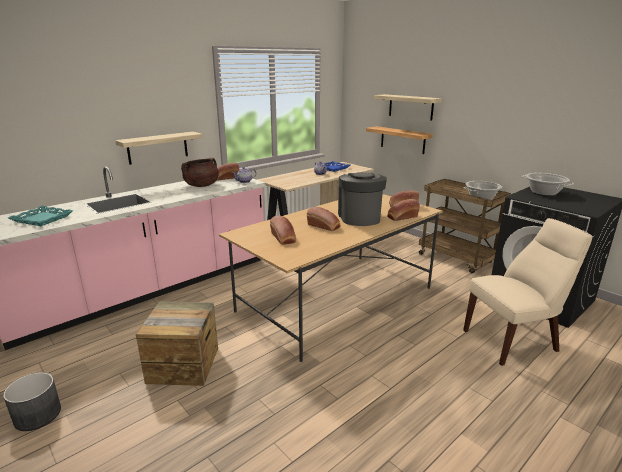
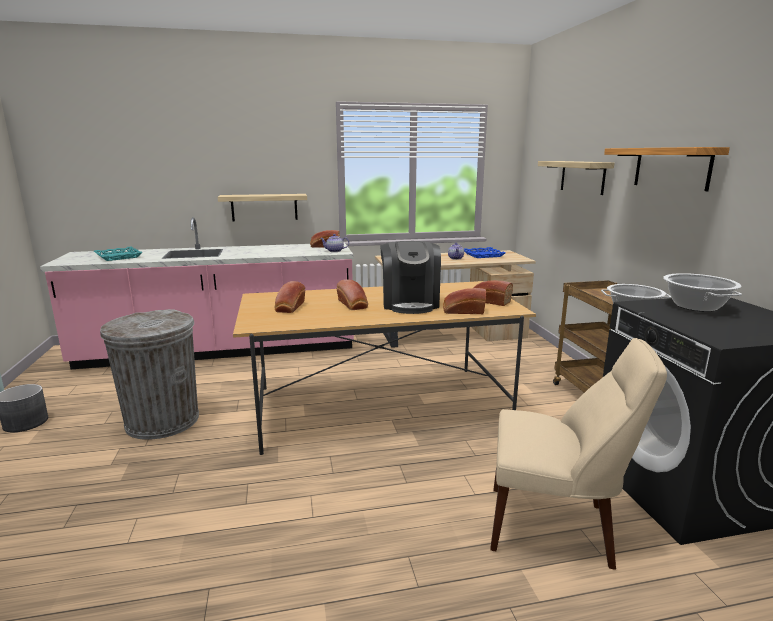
camera: 30 degrees right, 5 degrees down
crate [136,302,218,386] -> grey trash can [100,309,199,440]
brown cooking pot [181,158,219,187] -> none
coffee machine [338,172,387,226] -> coffee machine turned 150 degrees clockwise [380,241,441,314]
shelf [366,126,433,154] -> shelf moved to [604,147,730,191]

